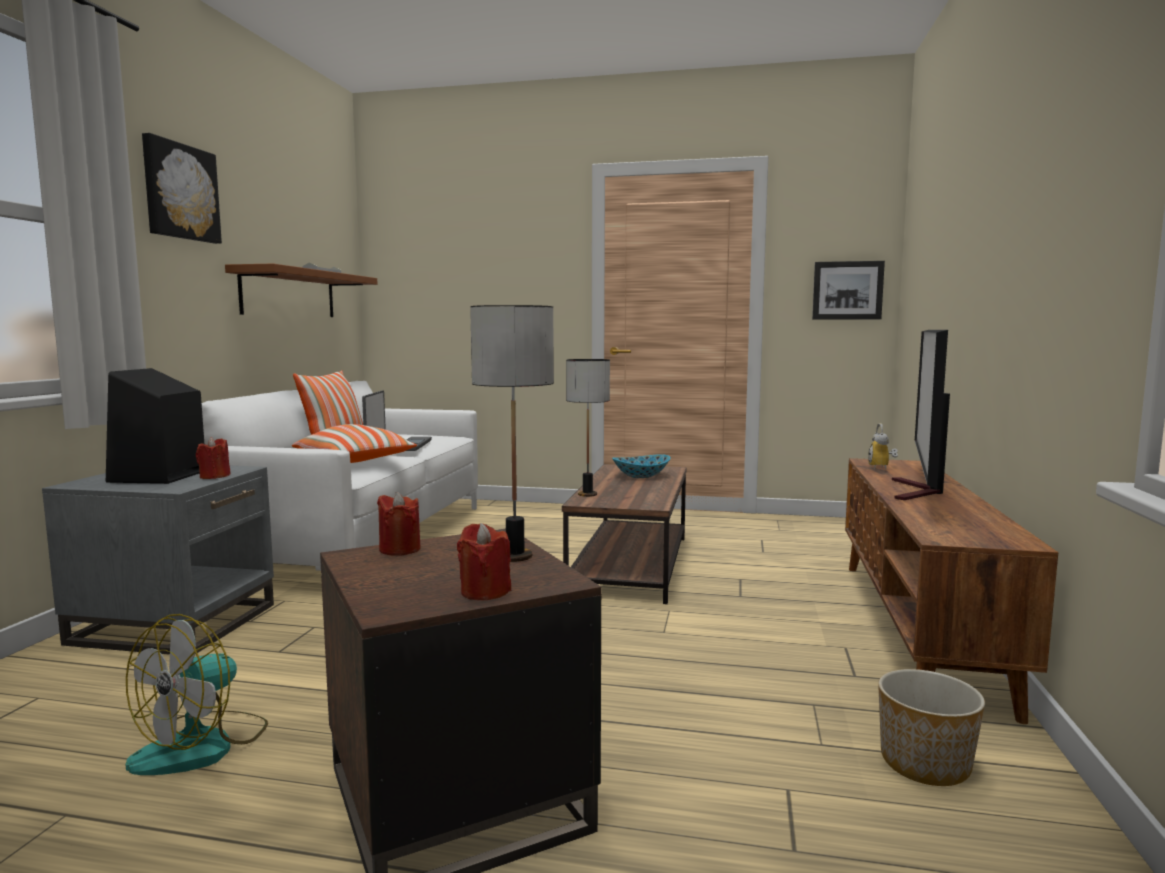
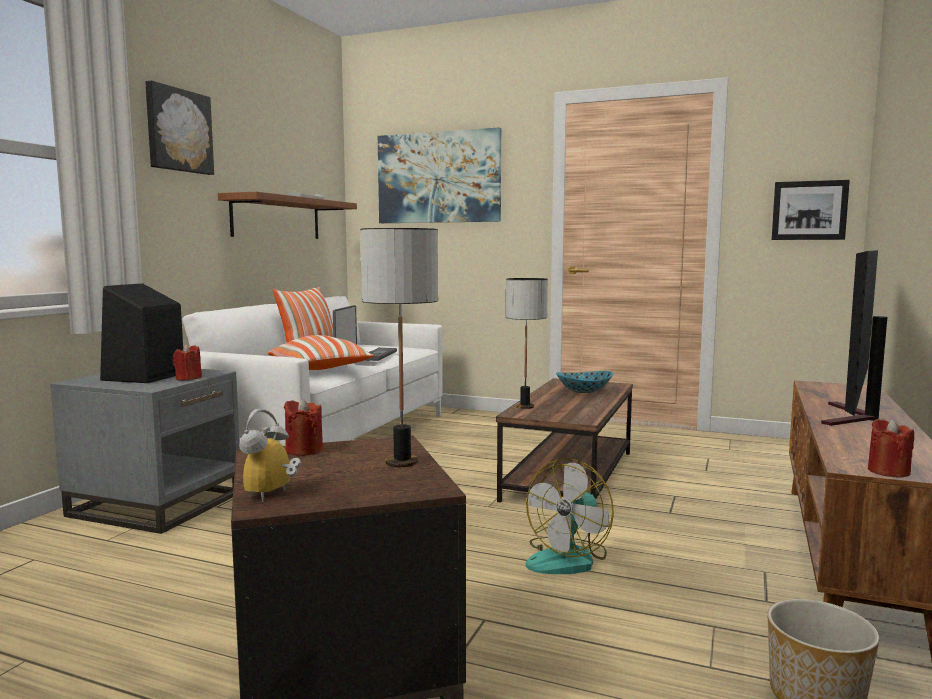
camera: 10 degrees right, 0 degrees up
fan [125,614,268,775] -> fan moved to [526,458,614,574]
red candle [457,523,511,600] -> red candle moved to [868,419,914,478]
alarm clock [868,423,898,469] -> alarm clock moved to [239,409,301,502]
none -> picture [378,127,501,223]

